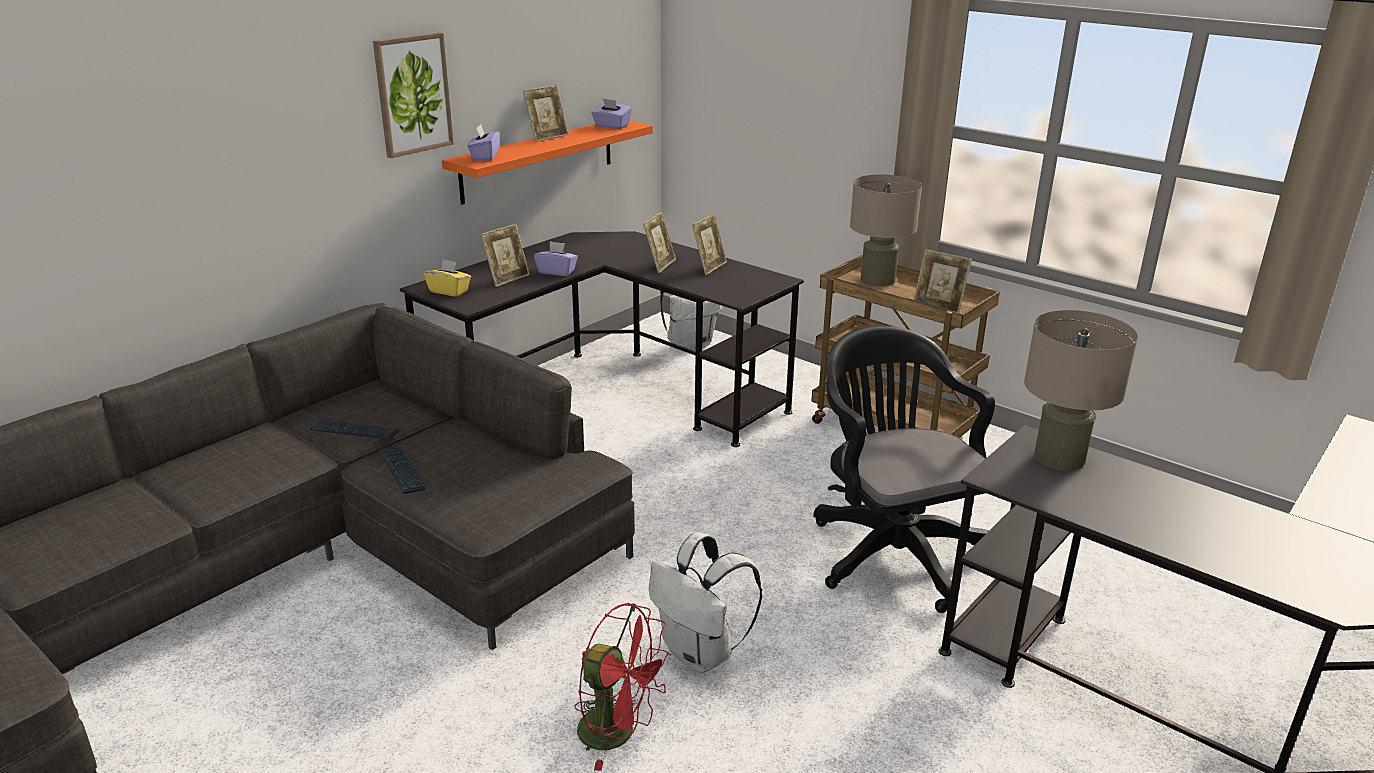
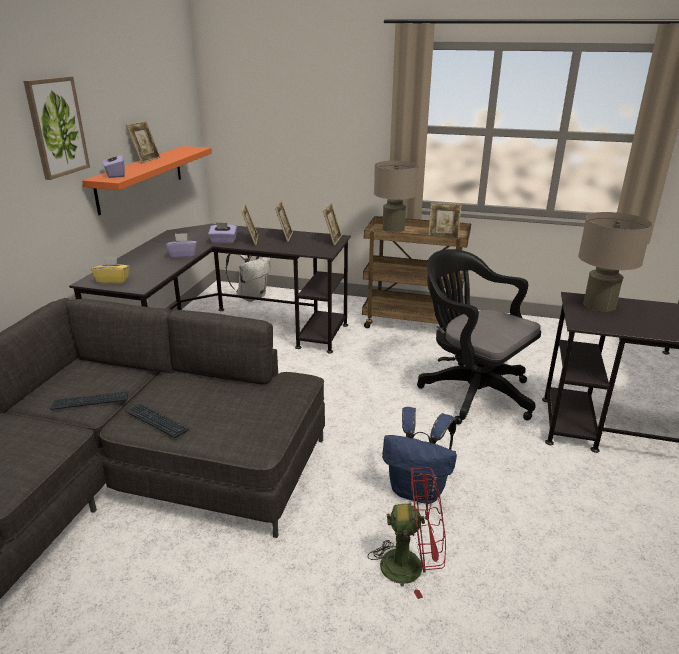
camera: 25 degrees left, 0 degrees up
picture frame [481,224,530,287] -> picture frame moved to [323,203,342,245]
purple tissue box [591,98,632,129] -> purple tissue box moved to [208,222,237,244]
white backpack [649,532,763,673] -> blue backpack [382,407,457,504]

